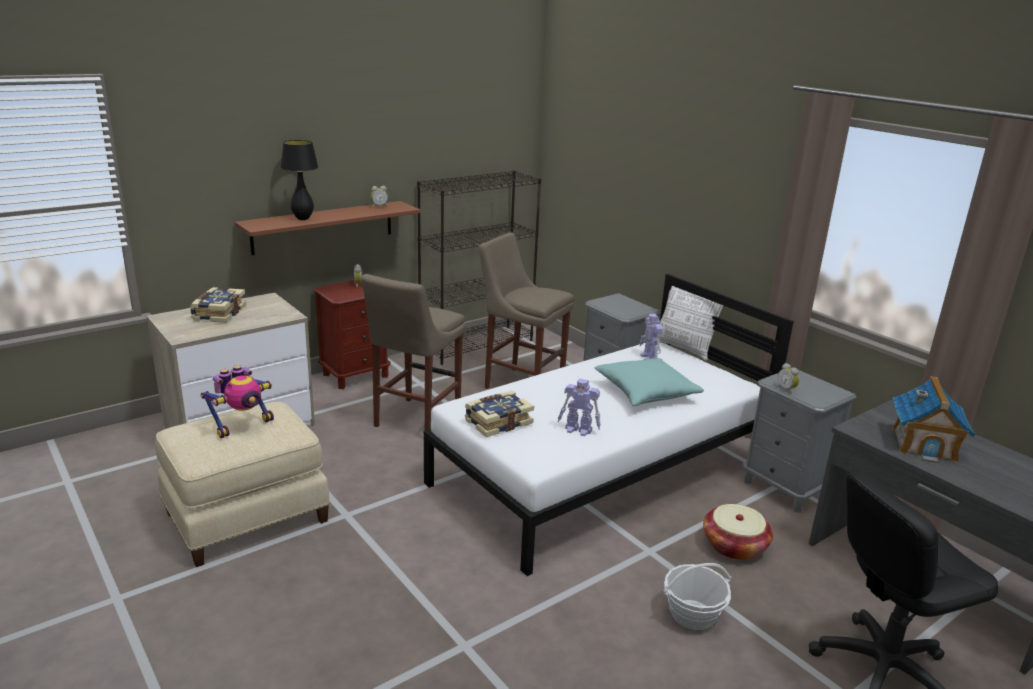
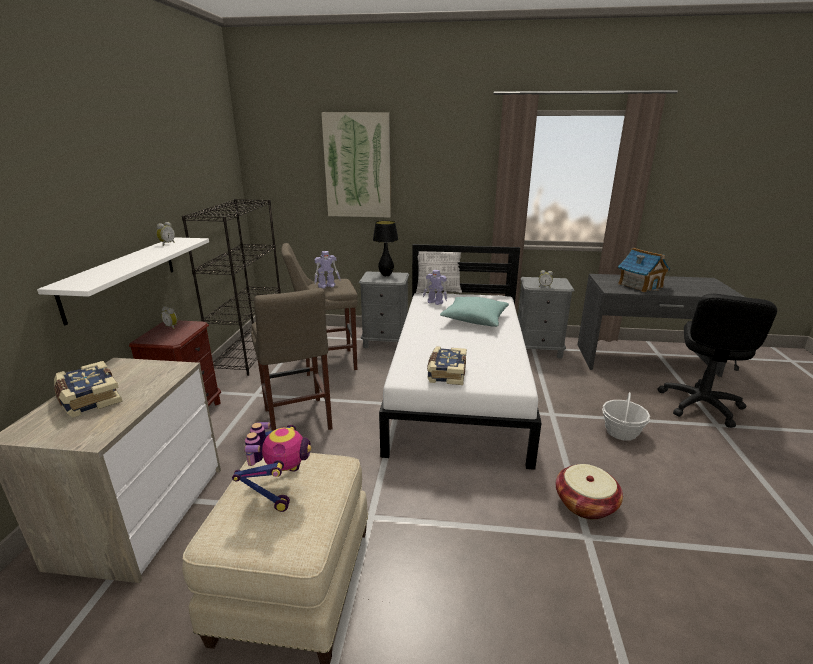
camera: 45 degrees left, 0 degrees up
brown shelf [235,201,420,255] -> white shelf [37,237,209,326]
black table lamp [280,140,319,220] -> black table lamp moved to [373,221,399,276]
toy robot [557,378,601,436] -> toy robot moved to [314,251,341,289]
basket [703,504,773,560] -> basket moved to [556,464,623,520]
none -> picture [321,112,391,217]

